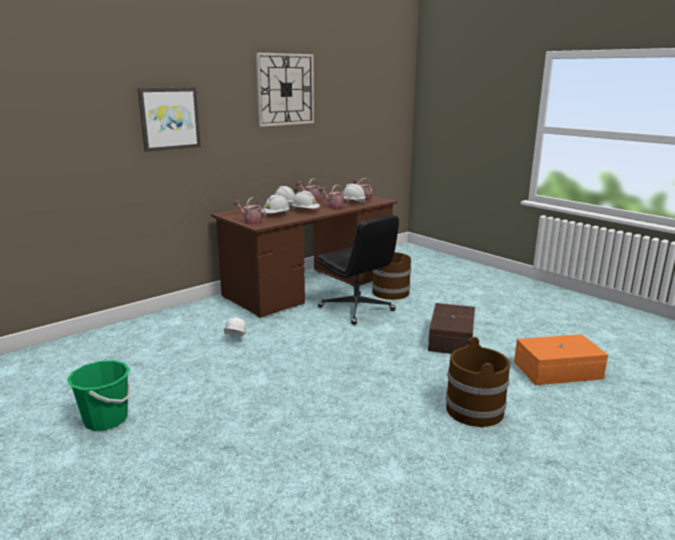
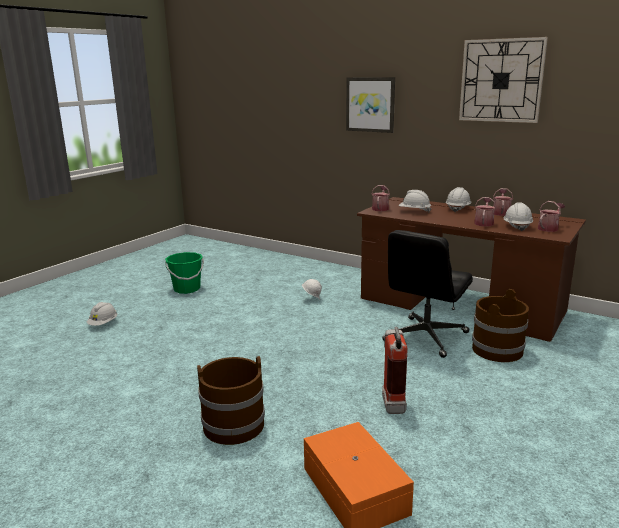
camera: 75 degrees right, 0 degrees up
white hard hat [291,191,320,210] -> white hard hat moved to [87,302,118,326]
brown storage box [428,303,475,354] -> fire extinguisher [382,327,408,414]

